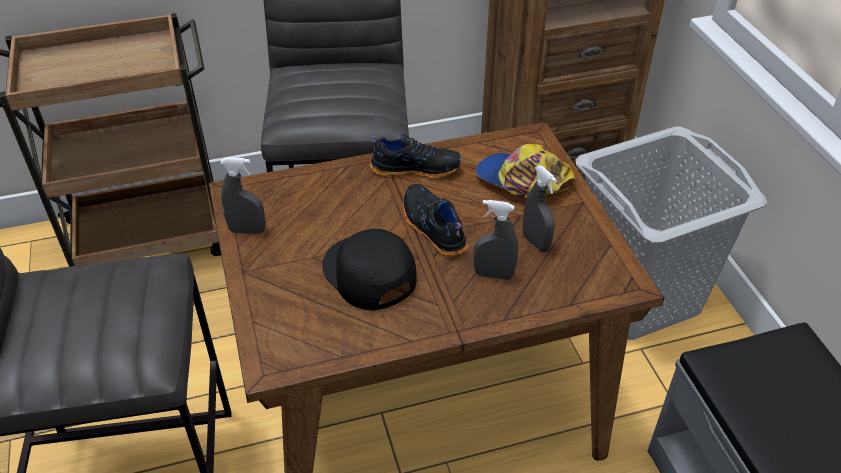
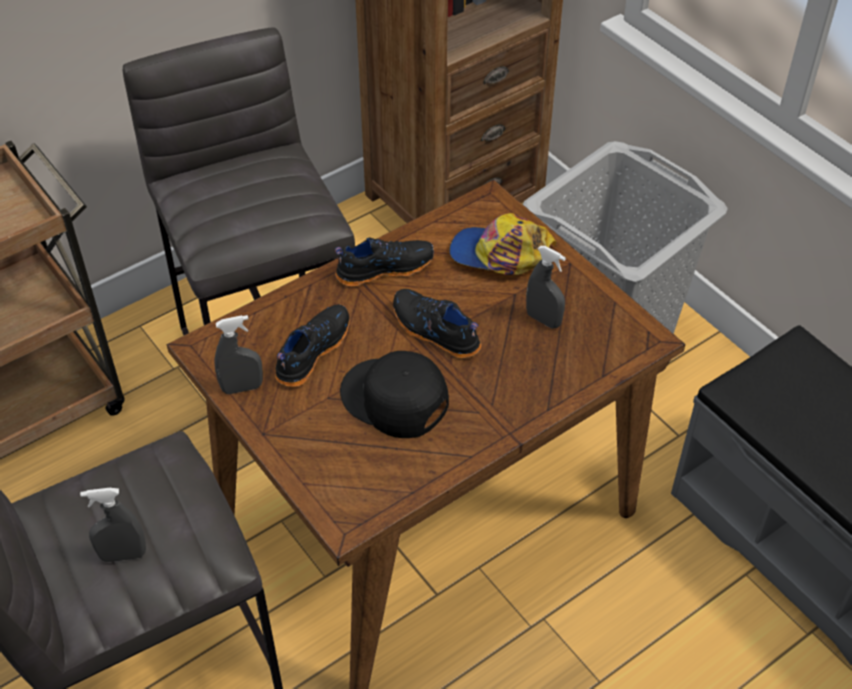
camera: 20 degrees left, 5 degrees up
grey spray bottle [474,200,518,280] -> grey spray bottle moved to [80,488,146,562]
none -> black shoe [275,304,350,387]

